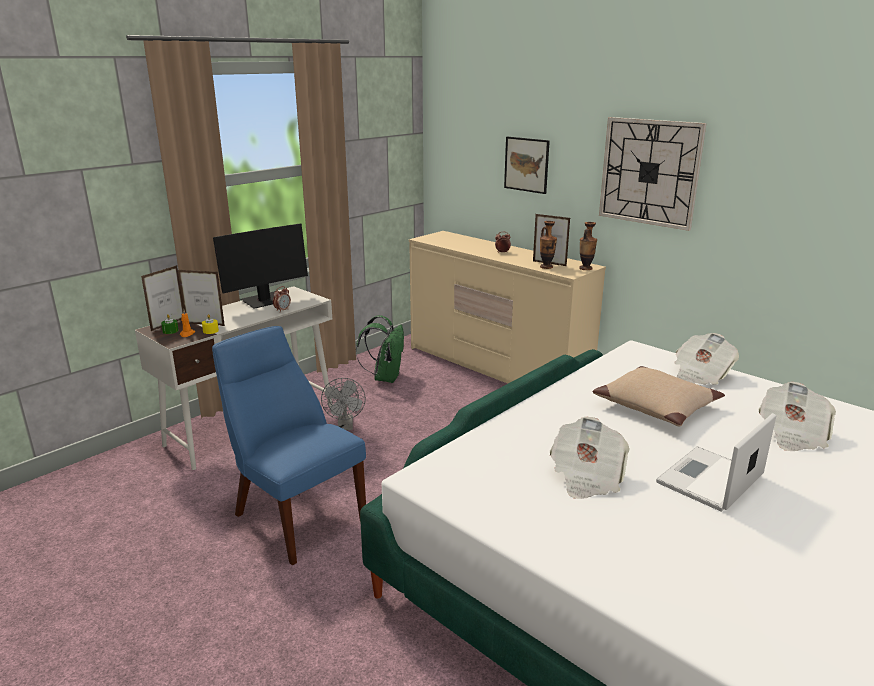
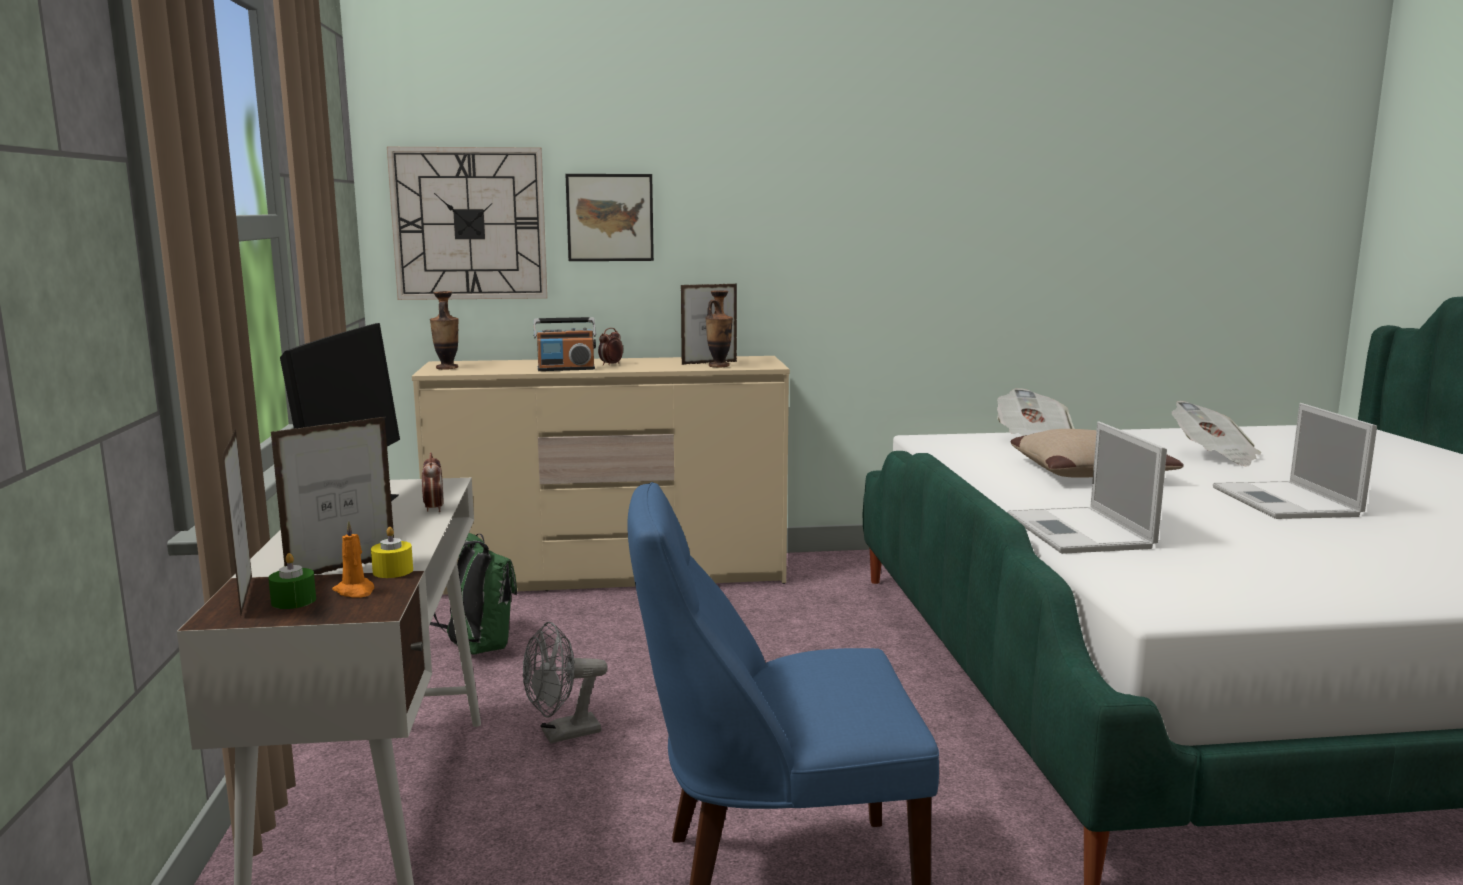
camera: 50 degrees left, 10 degrees down
grey fan [321,378,366,430] -> grey fan turned 120 degrees clockwise [522,622,608,744]
newspaper [550,417,630,499] -> none
vase [579,222,597,270] -> vase moved to [430,291,459,370]
wall clock [599,117,707,231] -> wall clock moved to [387,147,548,300]
none -> radio [533,317,596,371]
none -> laptop [1007,421,1167,554]

